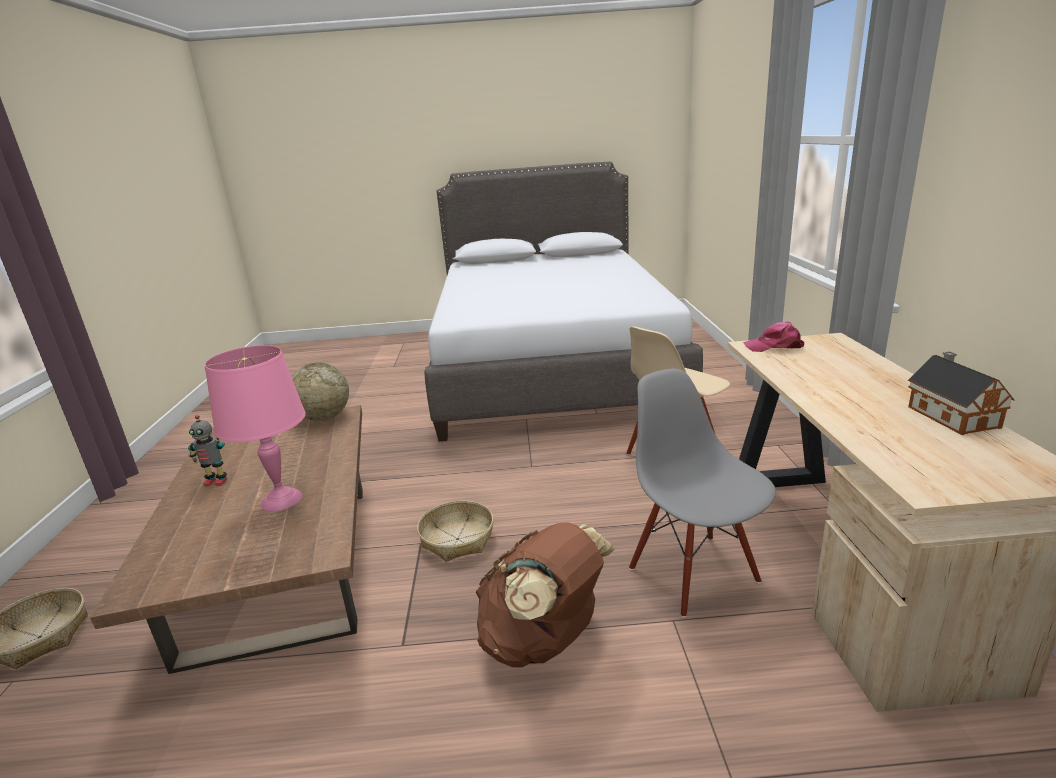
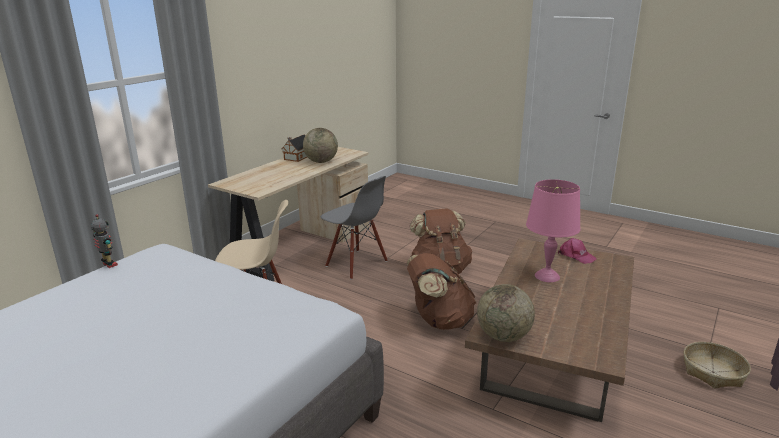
camera: 145 degrees left, 0 degrees up
toy robot [188,415,227,486] -> toy robot moved to [91,214,118,268]
basket [417,501,494,562] -> brown backpack [407,253,476,330]
grey chair [629,369,776,618] -> grey chair turned 60 degrees counterclockwise [321,176,388,280]
pink cap [743,321,804,352] -> pink cap moved to [558,238,597,264]
none -> globe [303,128,338,163]

